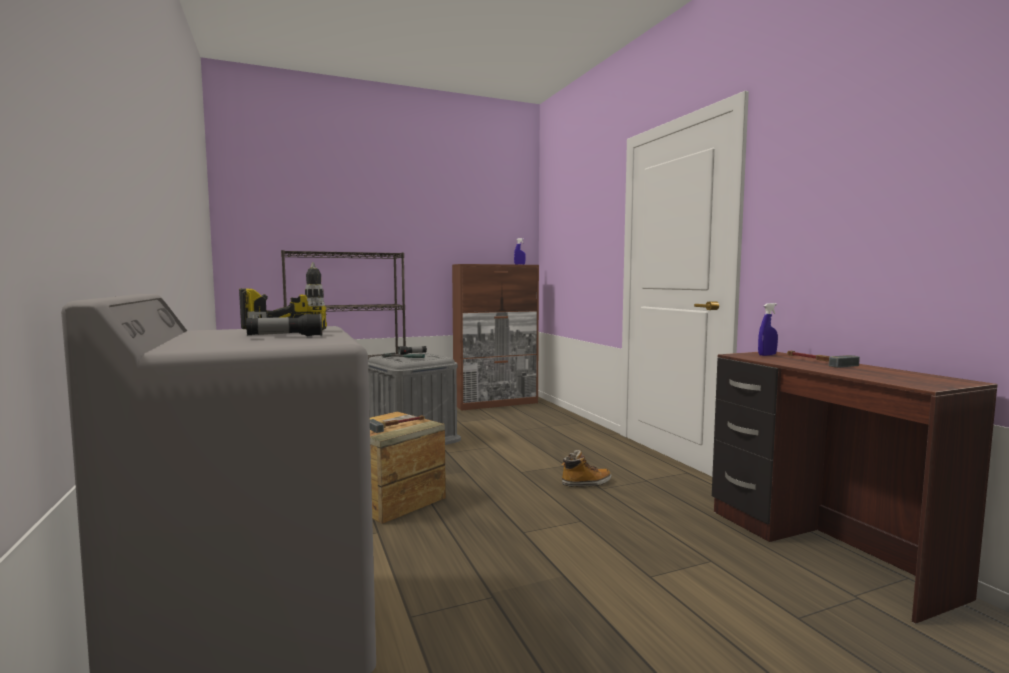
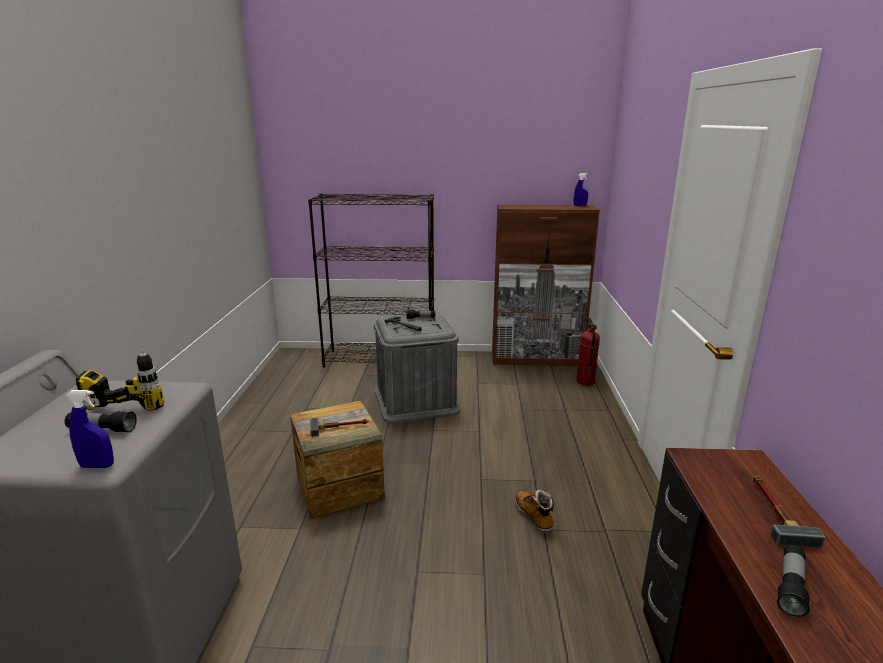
camera: 25 degrees right, 15 degrees up
boot [561,450,611,487] -> boot turned 120 degrees counterclockwise [515,490,554,534]
blue spray bottle [758,303,778,356] -> blue spray bottle moved to [65,390,114,468]
none -> fire extinguisher [576,318,600,386]
none -> flashlight [777,545,810,617]

